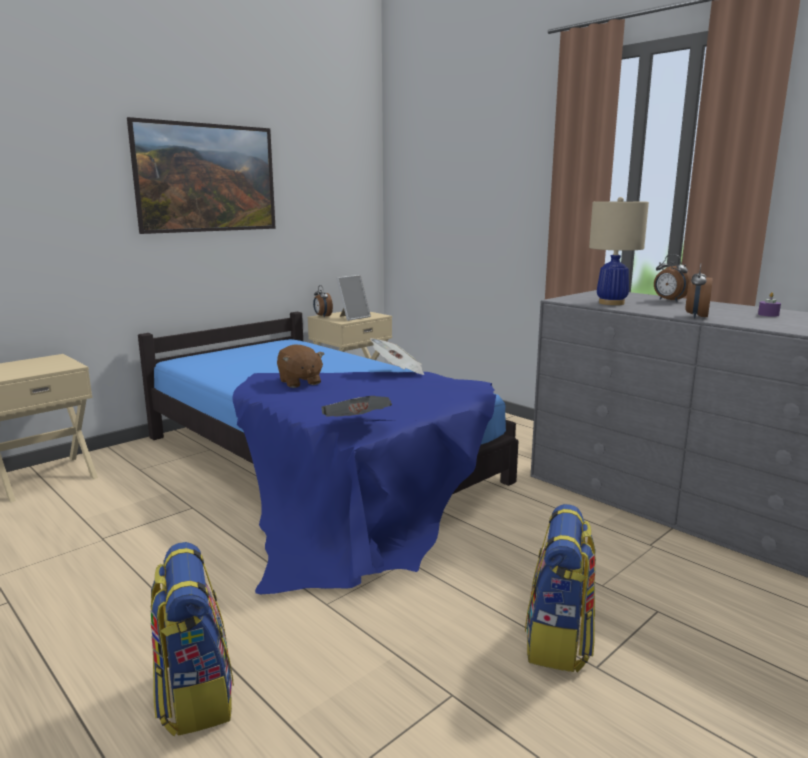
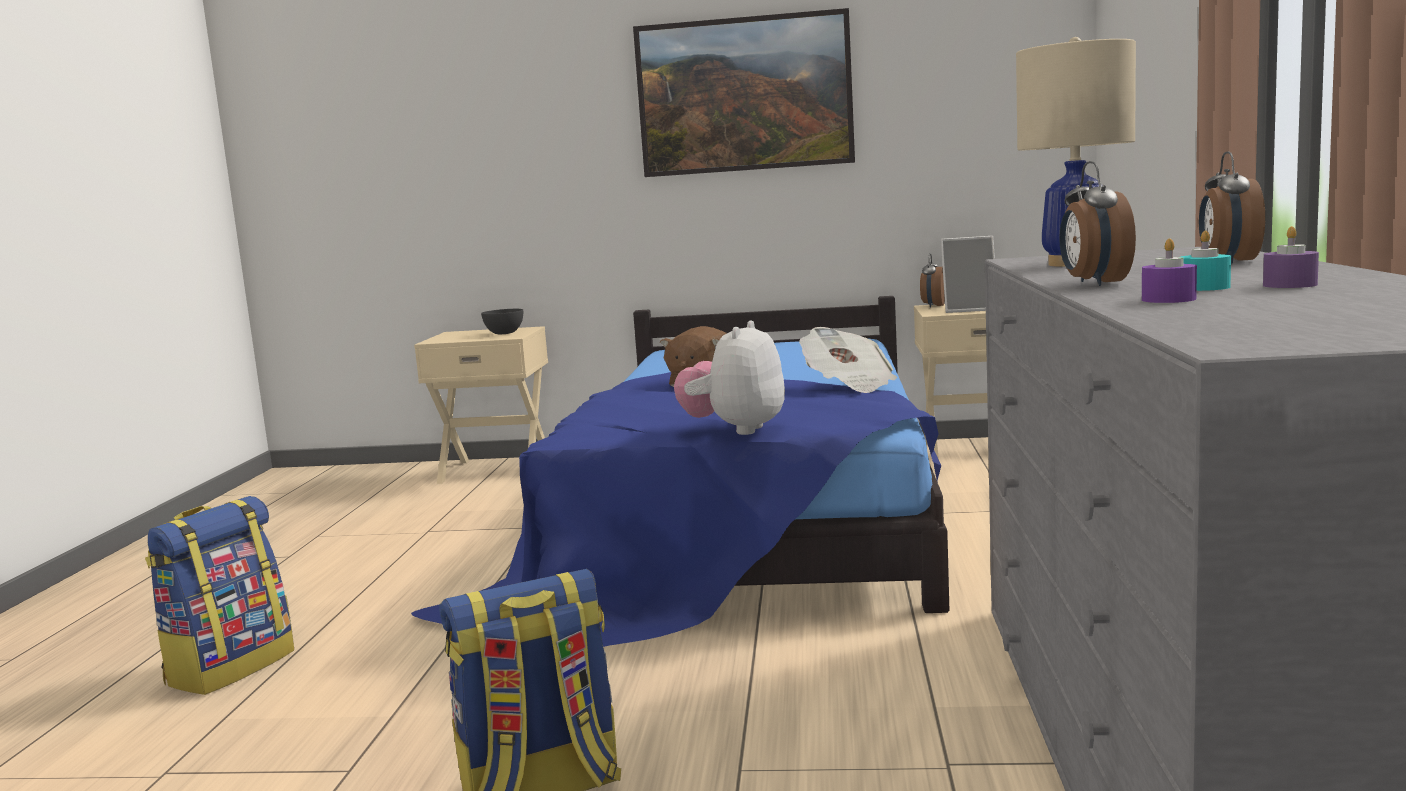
camera: 50 degrees right, 5 degrees down
newspaper [321,396,392,417] -> none
alarm clock [685,264,713,318] -> alarm clock turned 75 degrees counterclockwise [1059,161,1136,286]
none -> grey bowl [481,309,523,334]
none -> plush toy [674,321,785,435]
none -> purple candle [1142,239,1197,303]
none -> turquoise candle [1181,230,1231,291]

